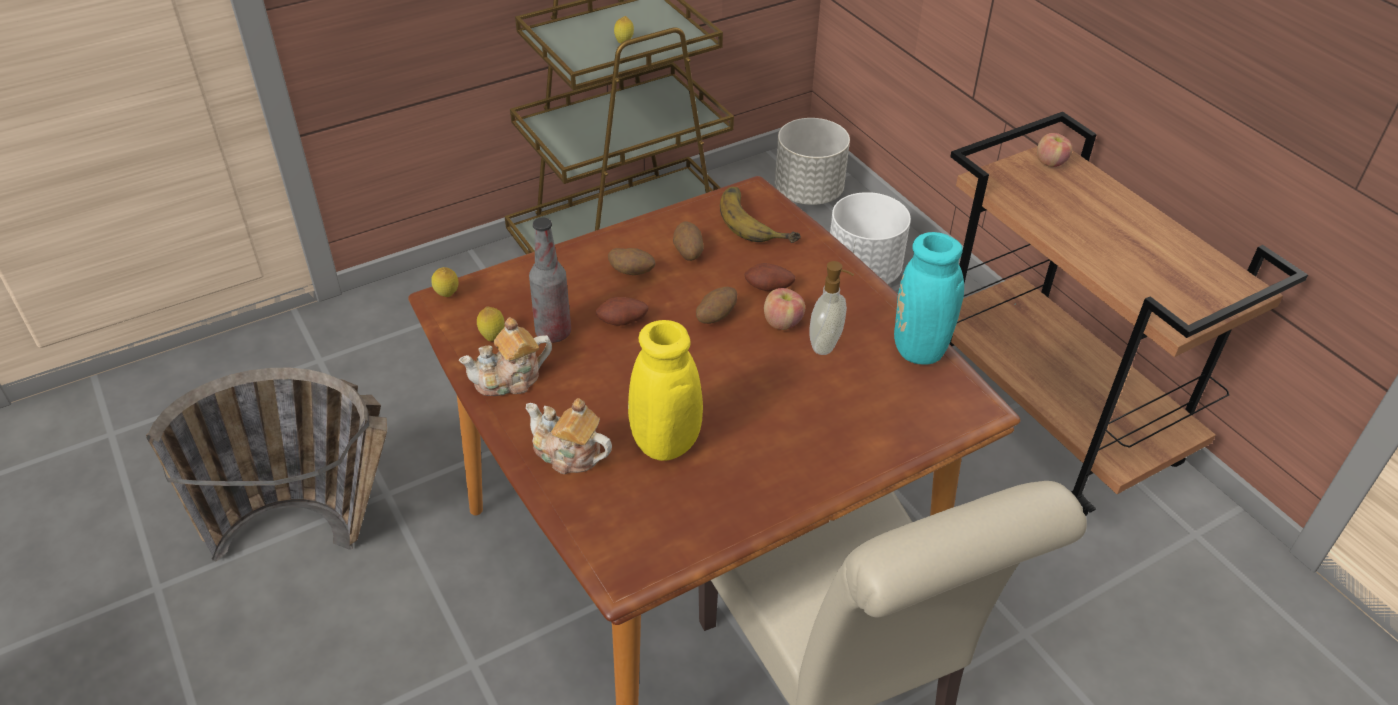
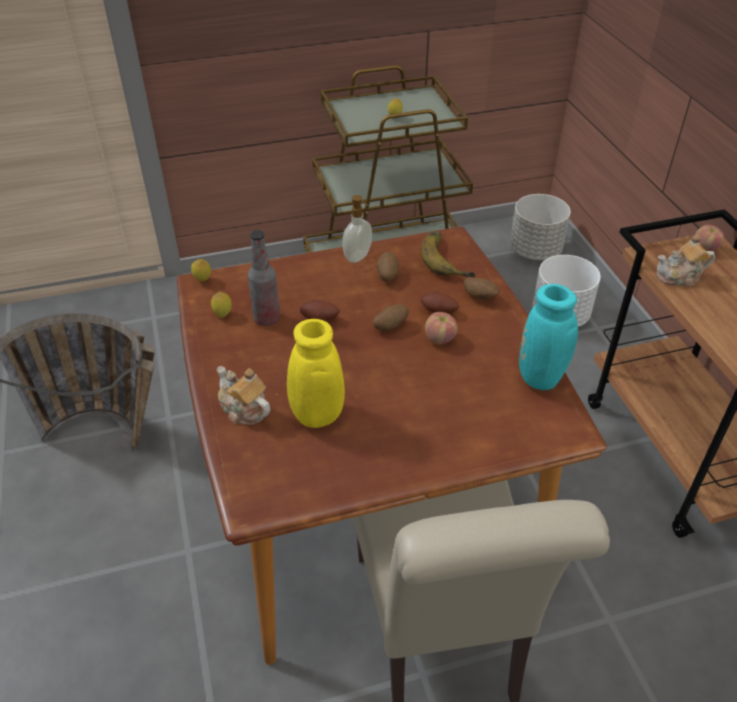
camera: 15 degrees right, 0 degrees up
teapot [458,317,552,396] -> teapot moved to [657,234,715,286]
potato [608,248,655,275] -> potato moved to [464,277,499,300]
soap dispenser [810,261,854,355] -> soap dispenser moved to [342,195,372,263]

